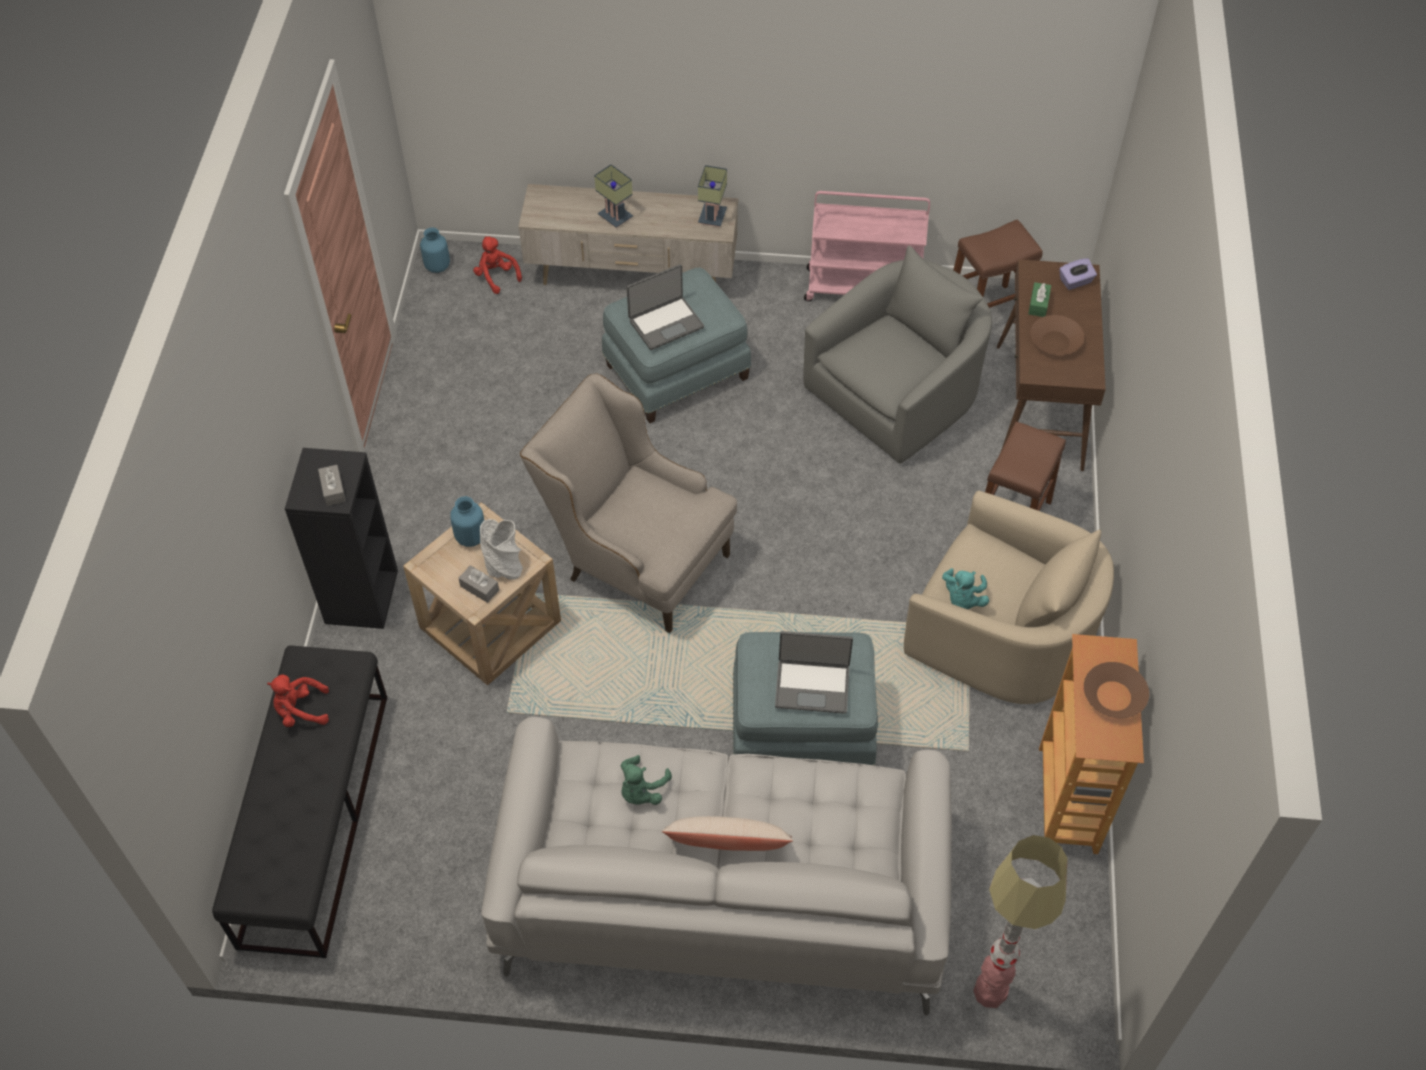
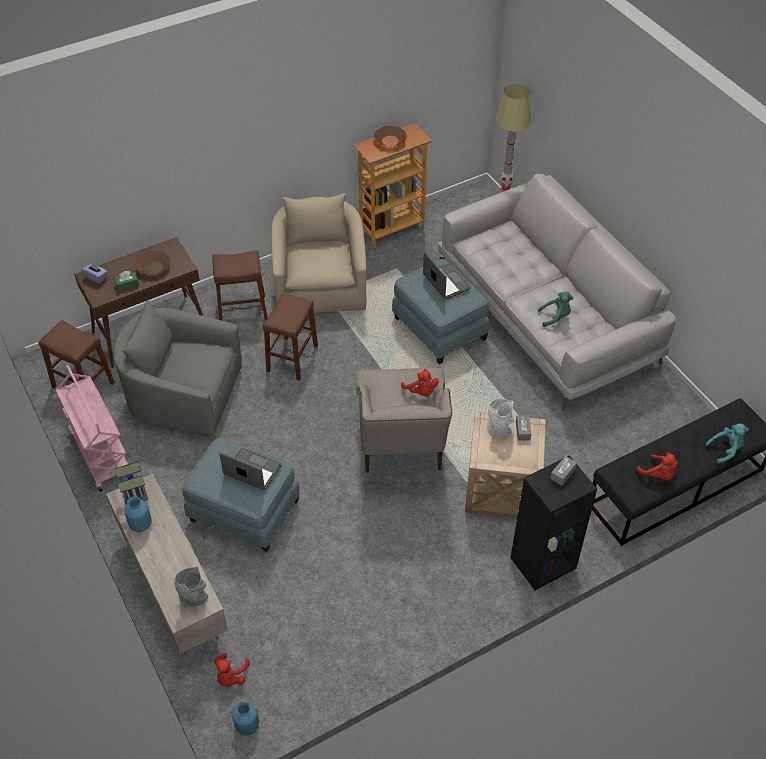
camera: 125 degrees left, 5 degrees down
blue vase [450,496,484,547] -> blue vase moved to [125,496,152,532]
table lamp [594,165,633,228] -> none
beige pillow [662,816,793,851] -> none
turquoise plush toy [942,568,989,609] -> turquoise plush toy moved to [705,423,749,464]
none -> grey vase [174,566,208,608]
none -> brown stool [263,293,318,381]
none -> red plush toy [401,369,439,396]

